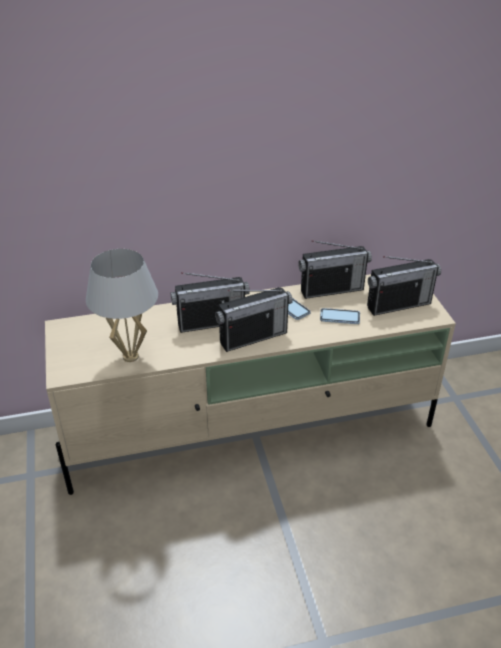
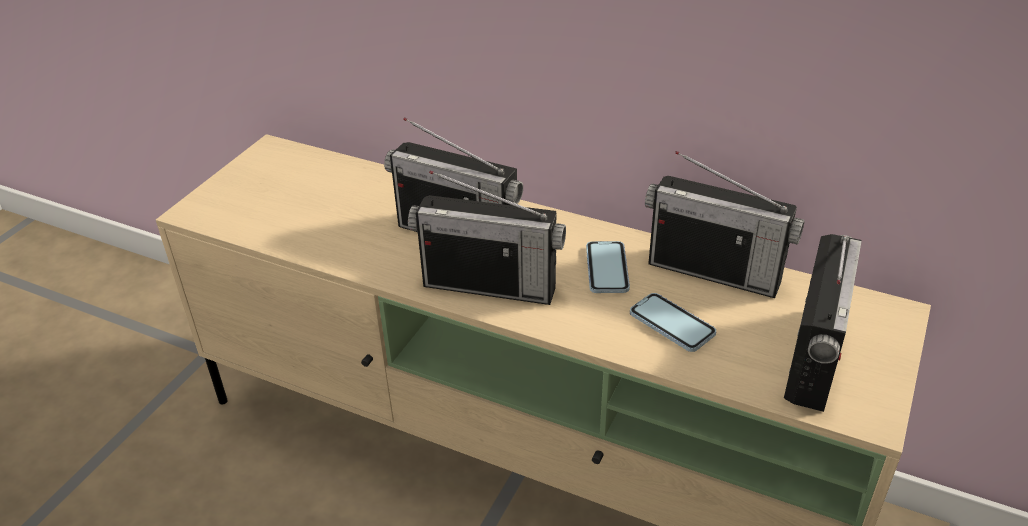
camera: 40 degrees right, 0 degrees up
white table lamp [86,249,158,362] -> none
radio [367,256,441,316] -> radio turned 90 degrees counterclockwise [784,234,862,412]

